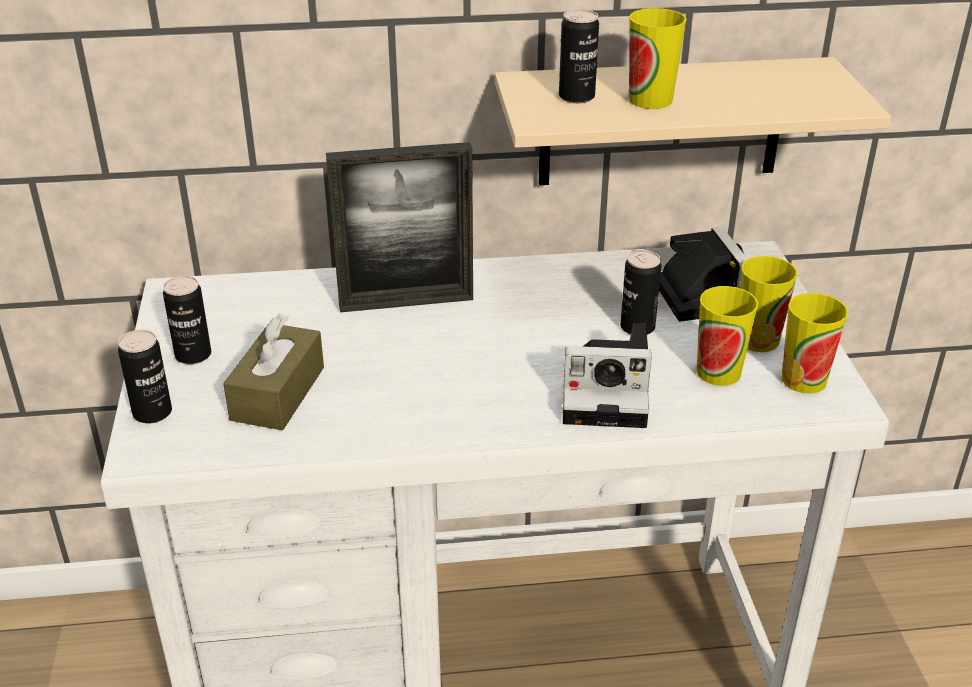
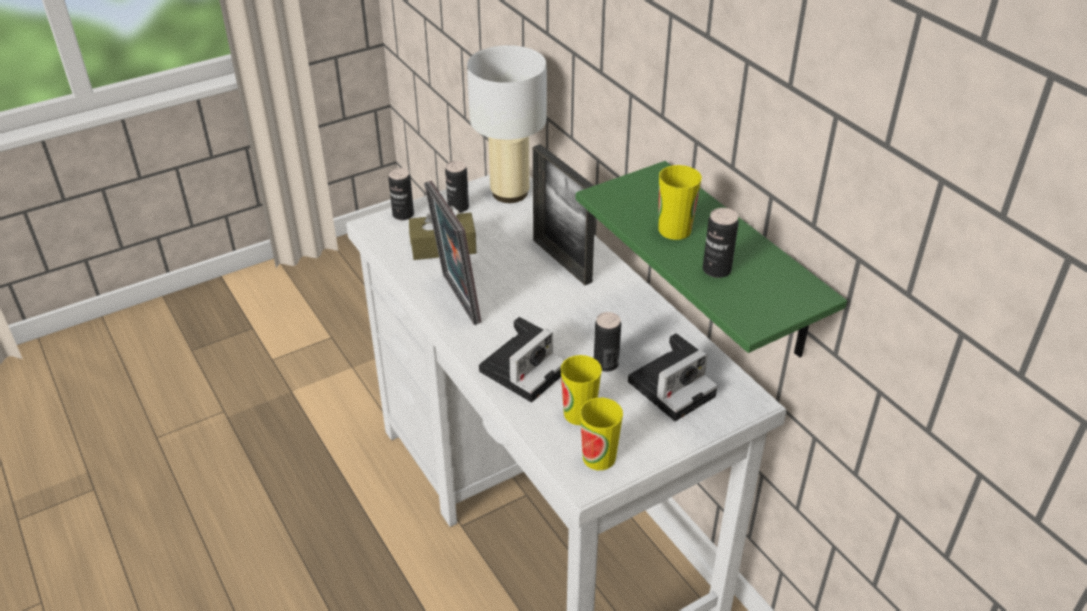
camera: 65 degrees right, 5 degrees up
beige shelf [495,57,891,185] -> green shelf [576,161,847,358]
can [559,9,599,103] -> can moved to [703,208,739,278]
camera [563,323,652,428] -> camera turned 120 degrees counterclockwise [479,317,565,402]
cup [740,256,797,352] -> none
none -> picture frame [424,181,481,325]
none -> white table lamp [467,45,547,203]

